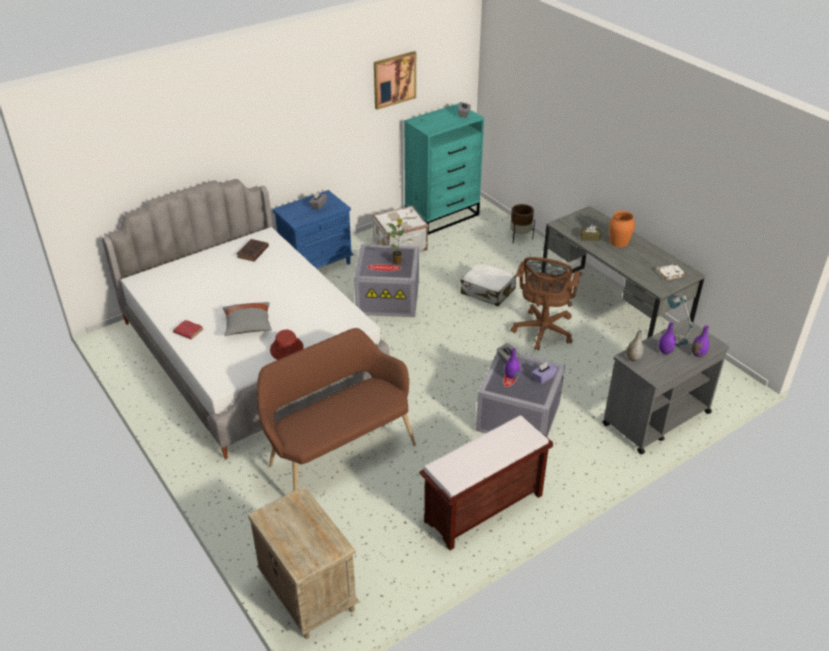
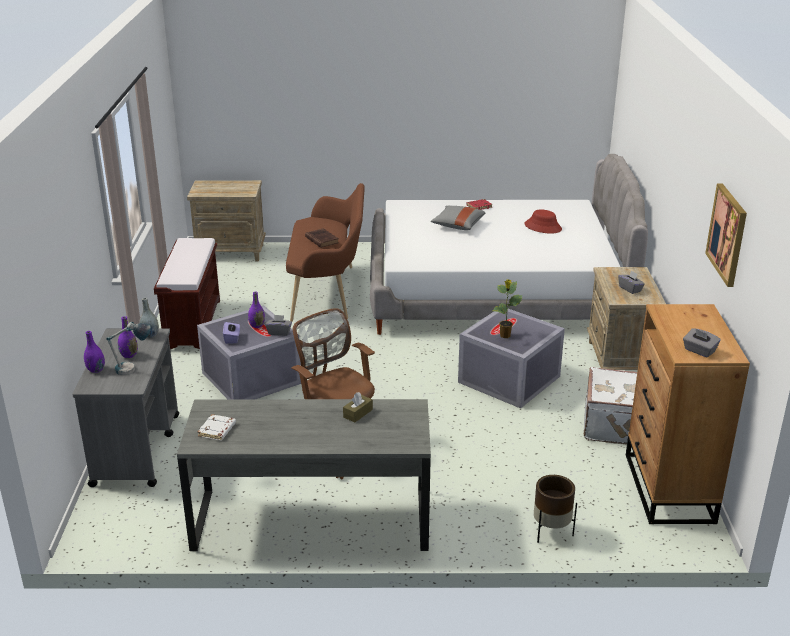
camera: 125 degrees right, 10 degrees down
brown book [237,239,269,262] -> brown book moved to [305,228,339,248]
red hat [270,329,304,360] -> red hat moved to [524,209,562,234]
blue nightstand [272,190,354,269] -> beige nightstand [587,267,666,370]
turquoise dresser [404,103,484,235] -> brown dresser [626,304,750,524]
white suitcase [461,262,516,306] -> none
orange vase [609,211,635,247] -> none

